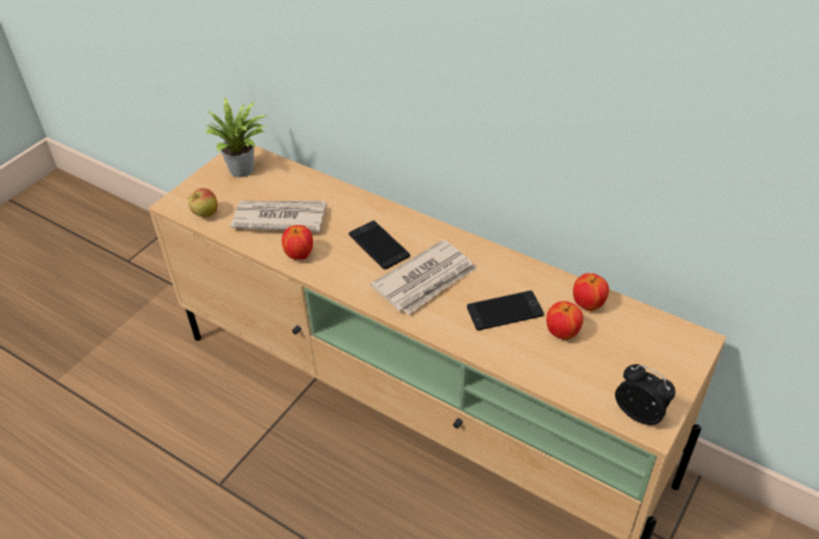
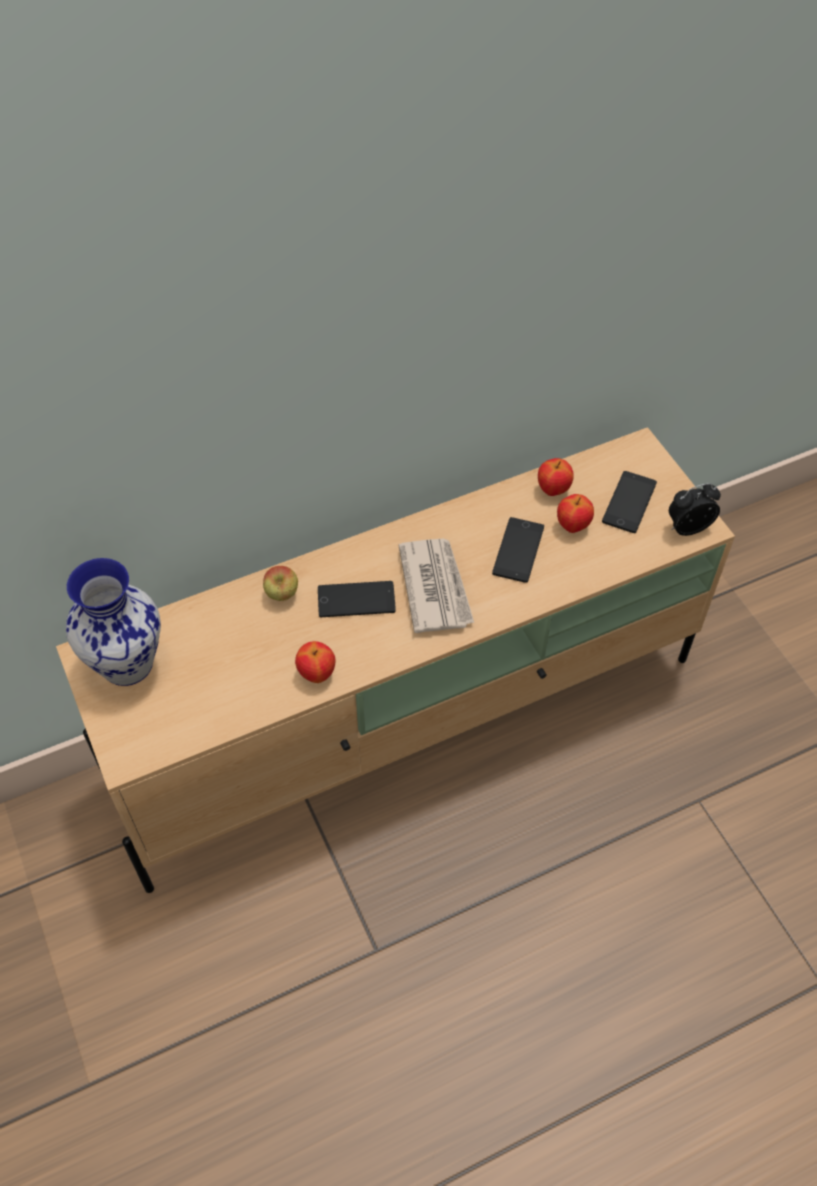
camera: 60 degrees left, 10 degrees up
apple [188,188,218,218] -> apple moved to [263,566,298,601]
potted plant [206,96,269,177] -> vase [66,558,161,686]
newspaper [231,201,327,232] -> none
none -> phone [602,471,657,533]

